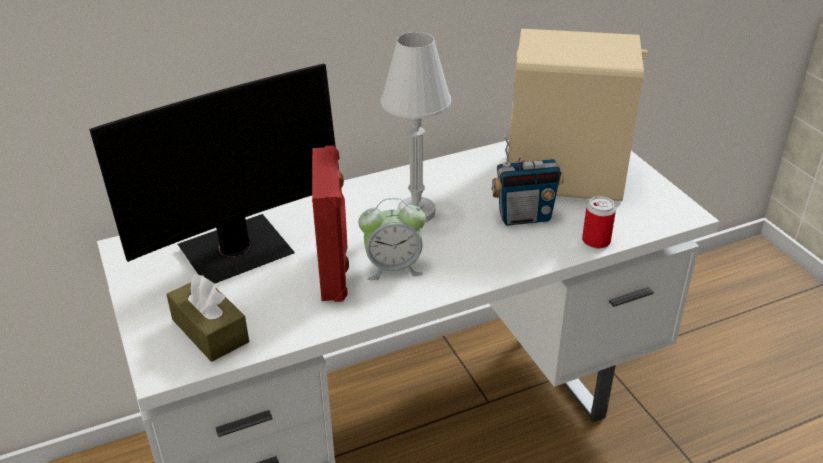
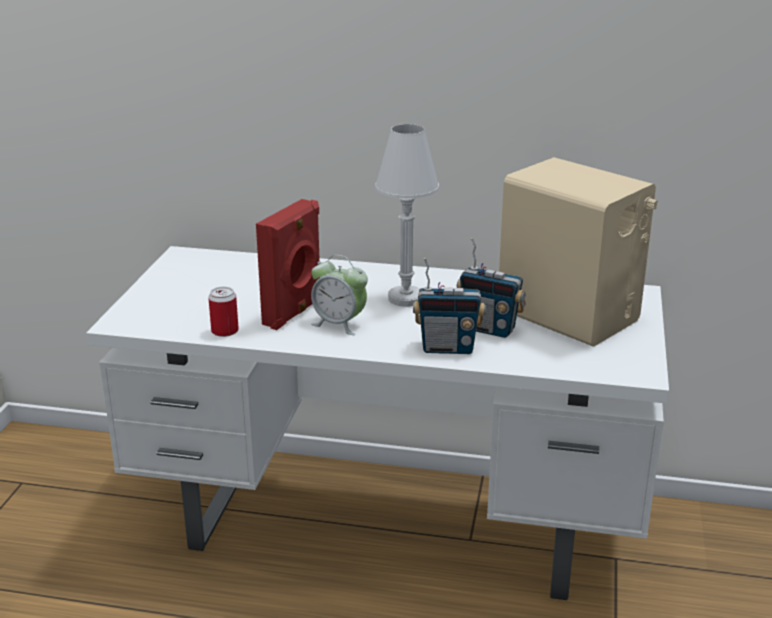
camera: 35 degrees right, 10 degrees down
monitor [89,64,336,284] -> none
brown tissue box [166,274,249,362] -> none
can [582,196,616,248] -> can moved to [208,287,239,337]
none -> radio [413,258,486,354]

